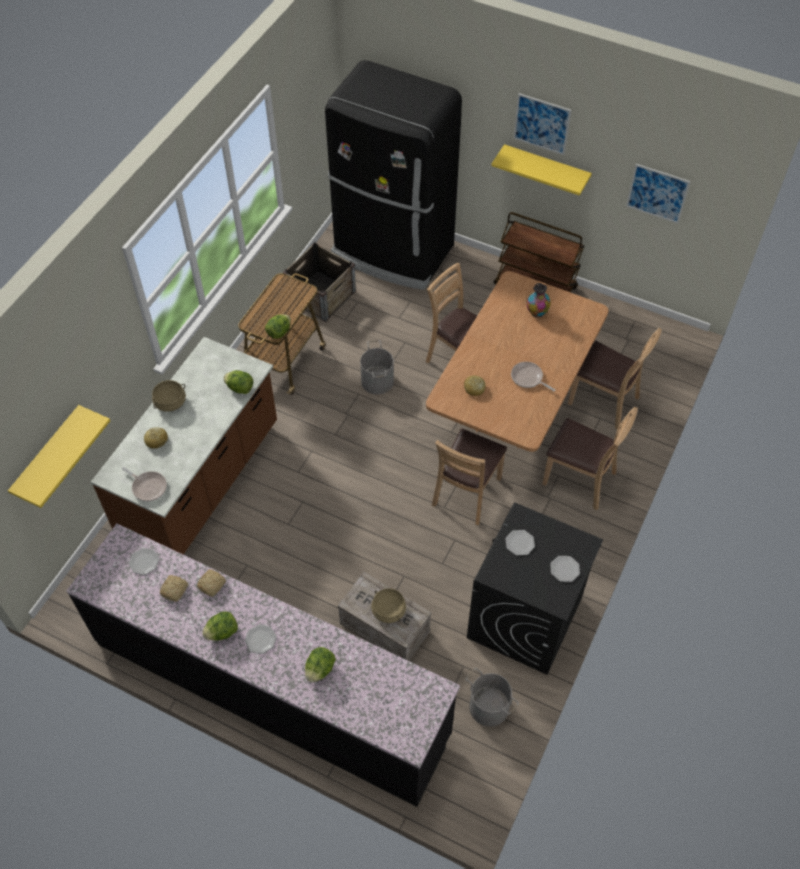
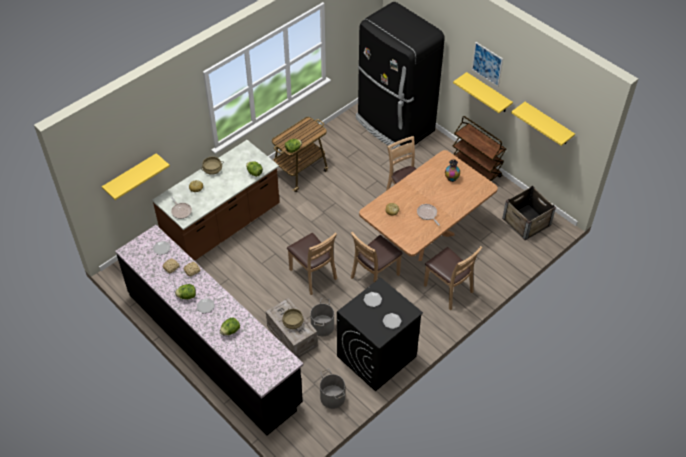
camera: 20 degrees right, 5 degrees down
crate [283,242,356,322] -> crate moved to [502,186,556,240]
grey bucket [360,340,394,395] -> grey bucket moved to [310,298,334,336]
brown chair [568,328,662,430] -> brown chair moved to [287,232,337,295]
picture [626,164,691,224] -> yellow shelf [511,102,575,146]

